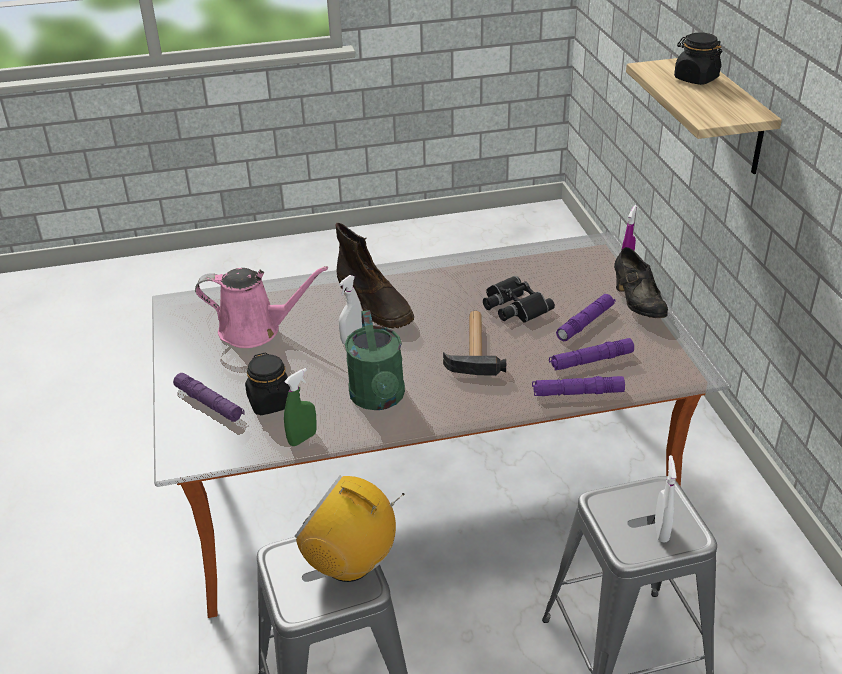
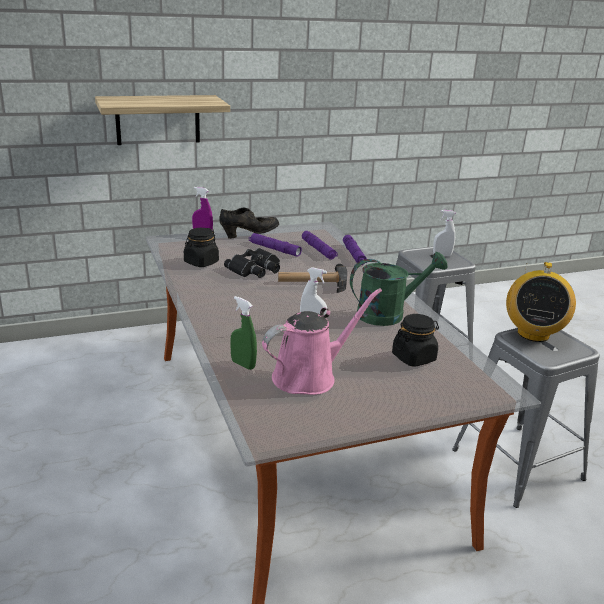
camera: 100 degrees left, 10 degrees down
purple flashlight [173,373,245,422] -> none
pink watering can [195,266,328,348] -> pink watering can turned 60 degrees clockwise [262,288,382,395]
green spray bottle [284,368,317,446] -> green spray bottle moved to [230,296,257,370]
brown boot [336,223,414,329] -> none
black jar [674,33,722,85] -> black jar moved to [184,228,219,267]

